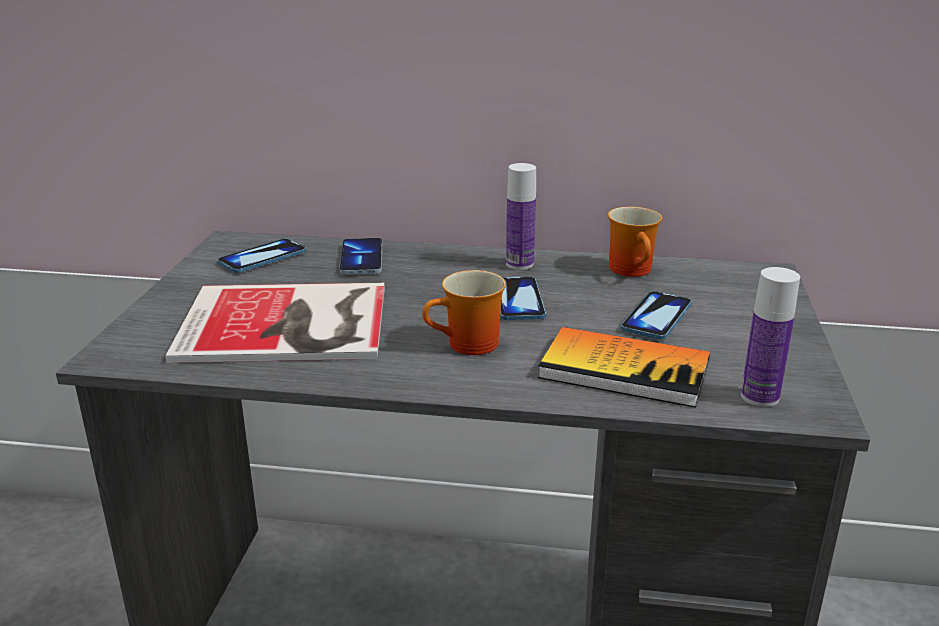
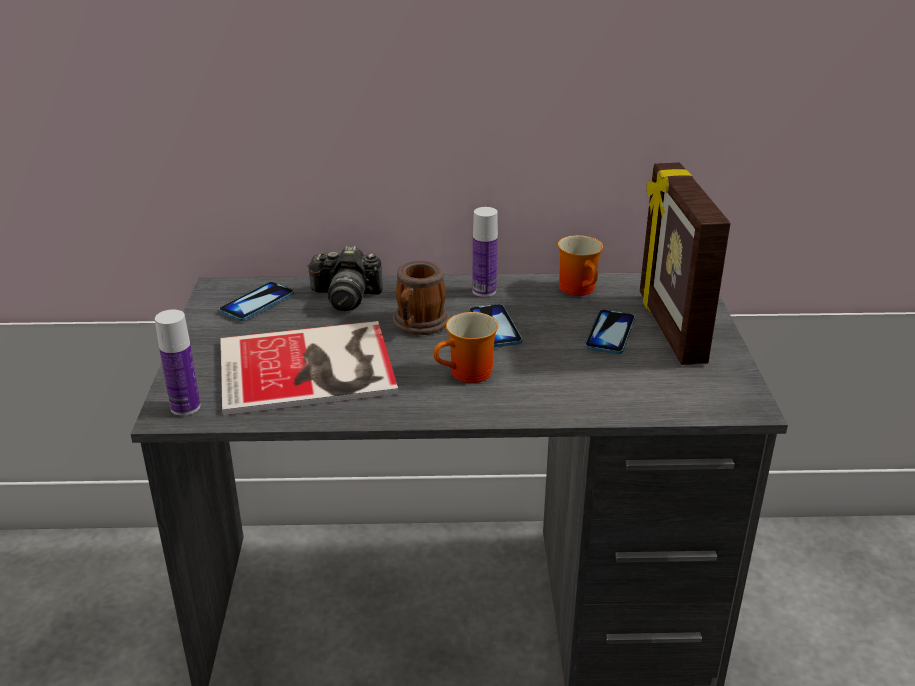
camera: 10 degrees left, 5 degrees up
phone [339,238,382,275] -> camera [307,246,383,311]
book [538,327,710,408] -> none
bottle [741,267,800,407] -> bottle moved to [155,310,200,416]
none -> mug [393,261,450,335]
none -> picture frame [640,163,730,365]

